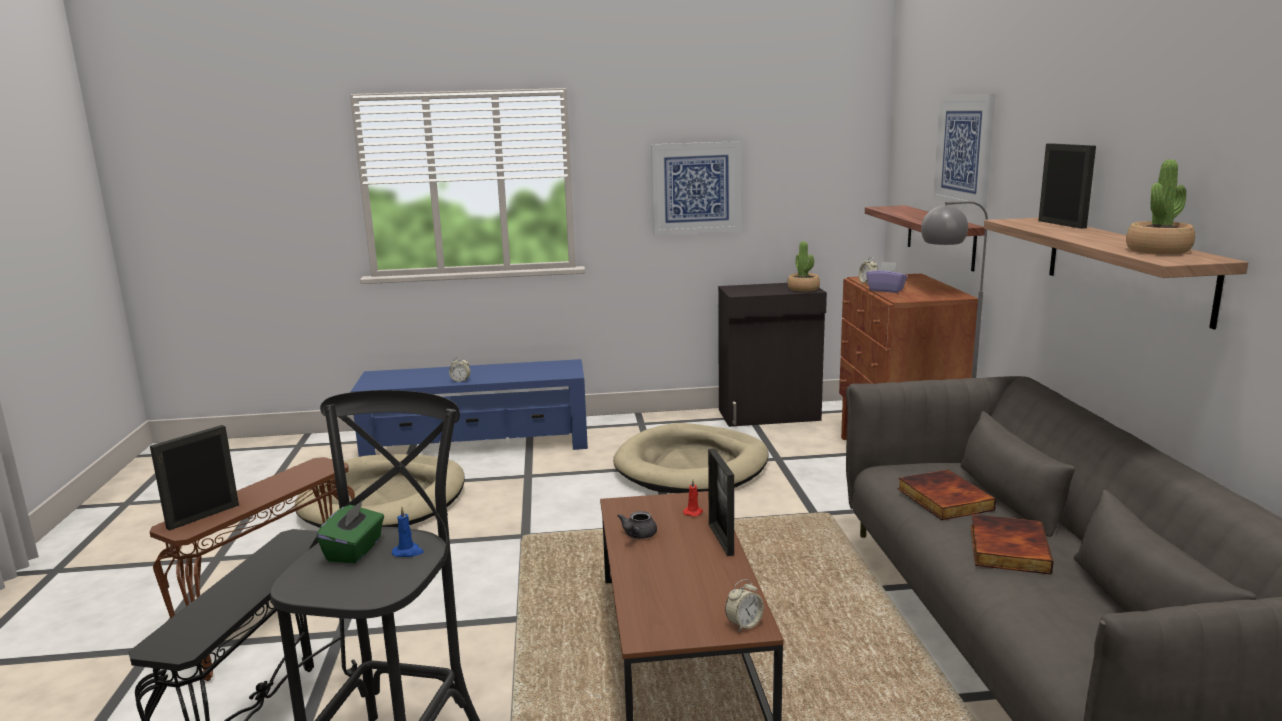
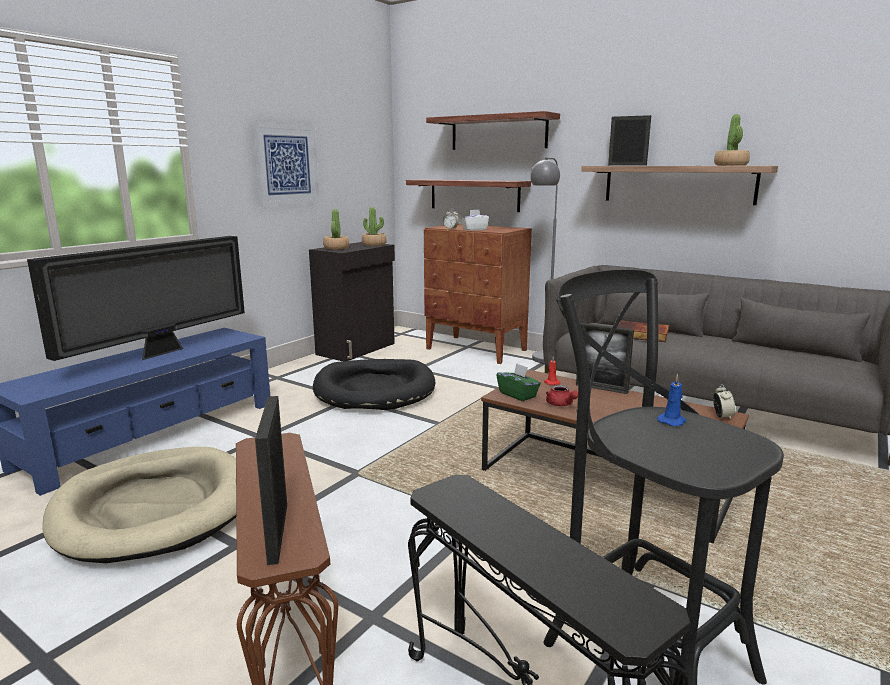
camera: 50 degrees left, 0 degrees up
green tissue box [316,500,384,563] -> green tissue box moved to [497,363,541,401]
alarm clock [449,356,471,382] -> none
beige dog bed [613,423,769,493] -> black dog bed [313,359,435,410]
grey teapot [617,511,657,539] -> red teapot [546,385,578,406]
purple tissue box [867,262,908,293] -> white tissue box [461,210,489,231]
picture [933,94,995,211] -> shelf [426,111,560,150]
book [971,514,1054,575] -> none
none -> television [27,236,245,361]
none -> potted plant [323,209,349,249]

